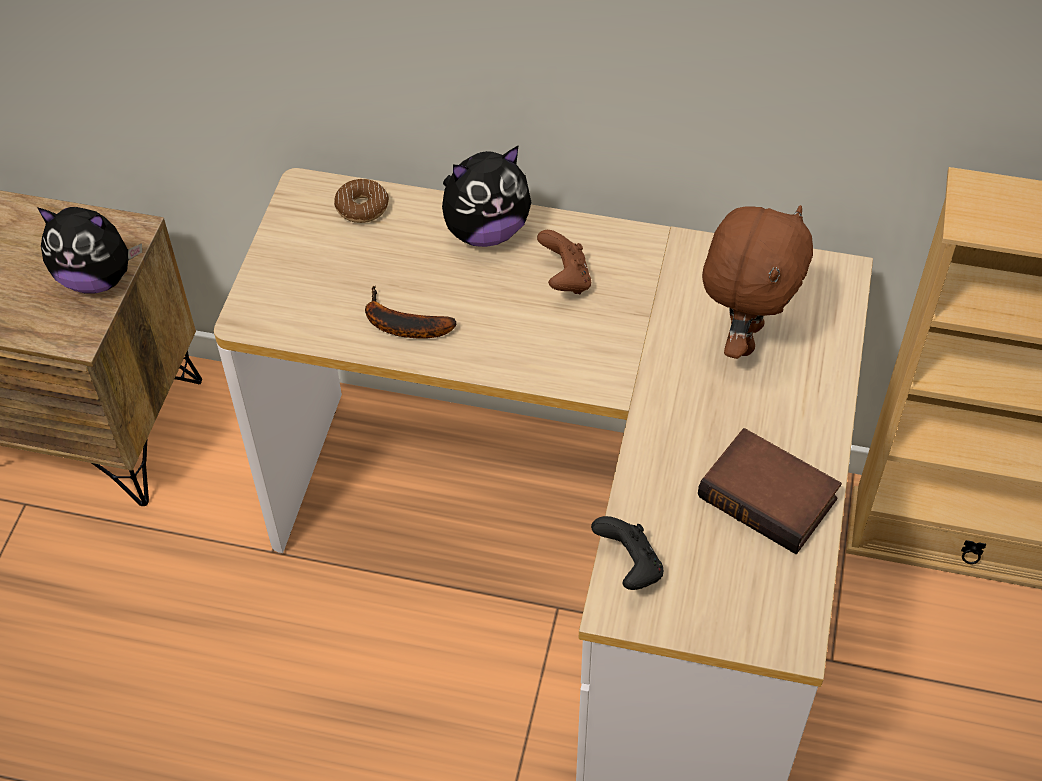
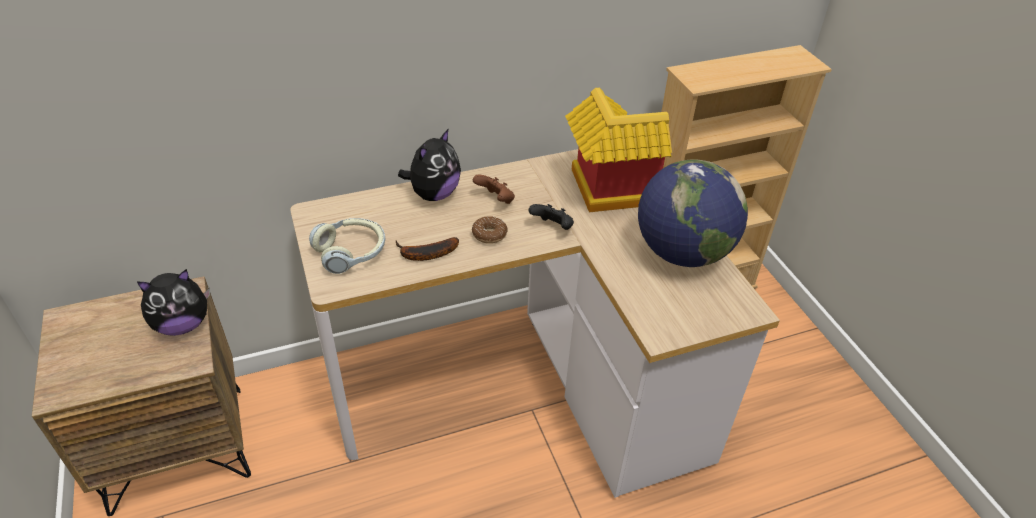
camera: 35 degrees left, 10 degrees down
donut [334,179,389,223] -> donut moved to [472,216,508,244]
black game controller [591,516,664,590] -> black game controller moved to [529,204,574,230]
book [698,428,842,554] -> globe [638,159,748,267]
brown plush toy [702,205,813,359] -> toy house [565,88,672,212]
none -> headphones [309,218,385,274]

